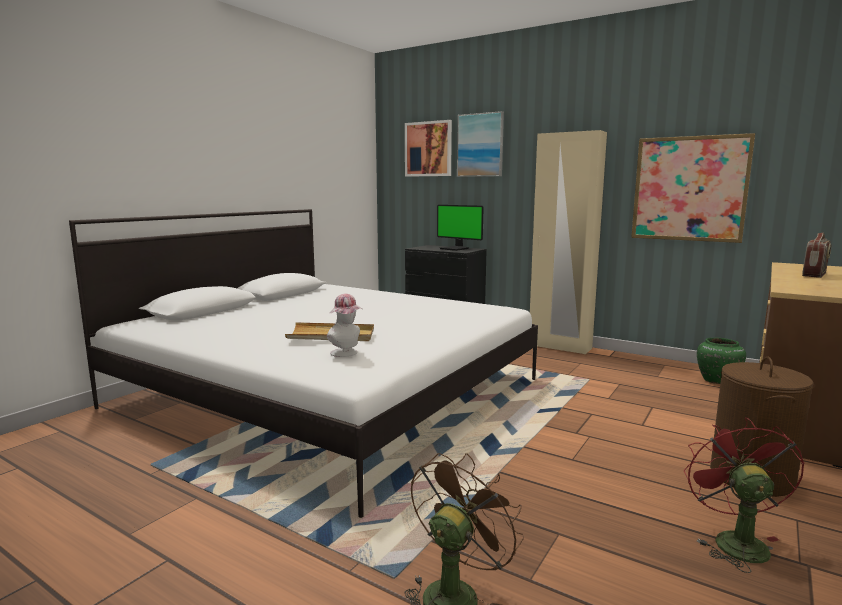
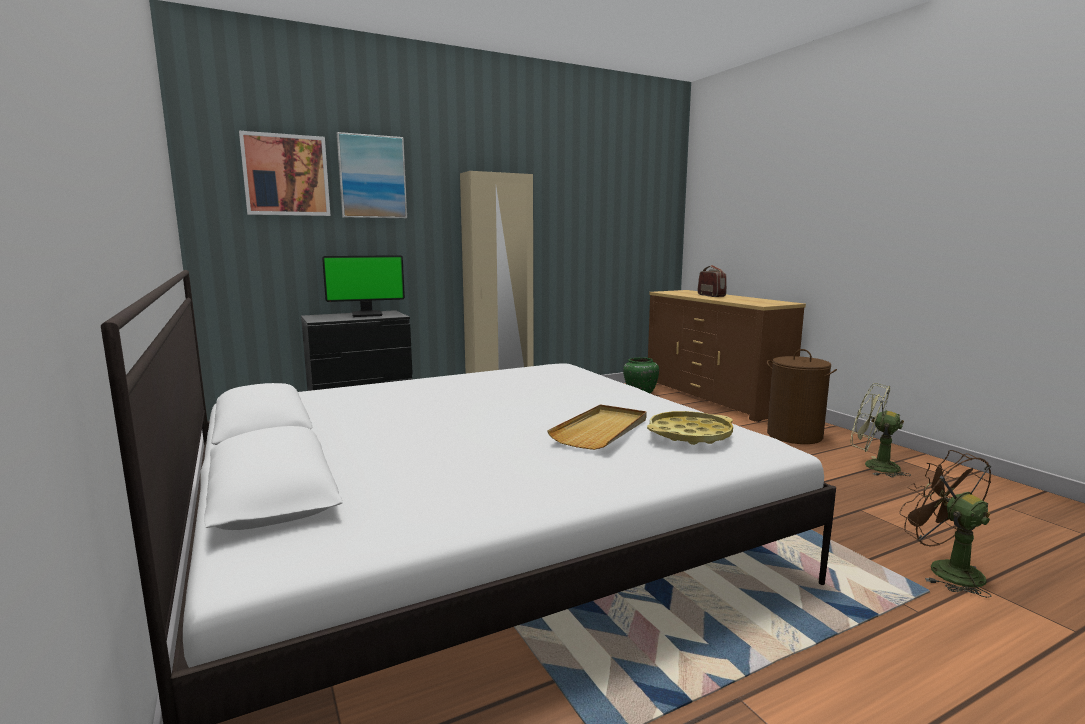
camera: 60 degrees left, 0 degrees up
hat [327,294,363,357] -> yellow tray [647,411,733,445]
picture [631,133,755,243] -> none
red fan [684,417,804,573] -> green fan [850,383,911,477]

